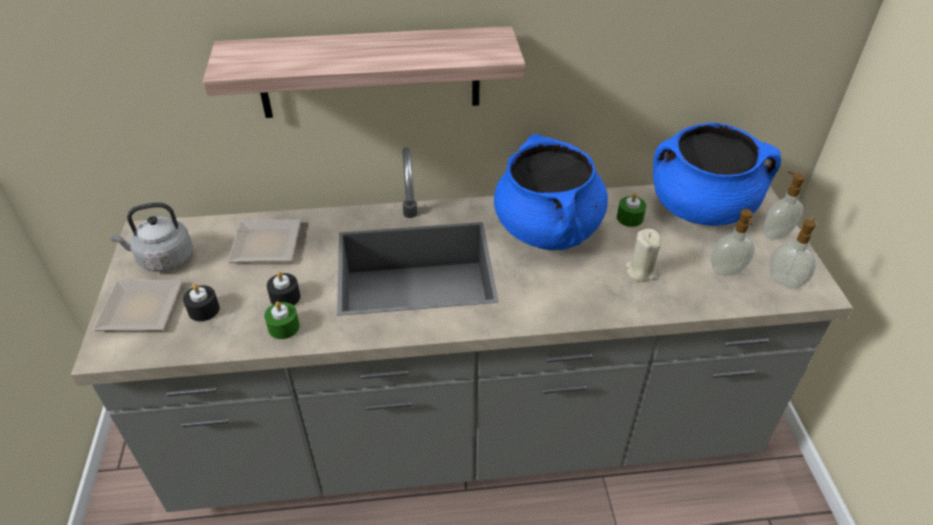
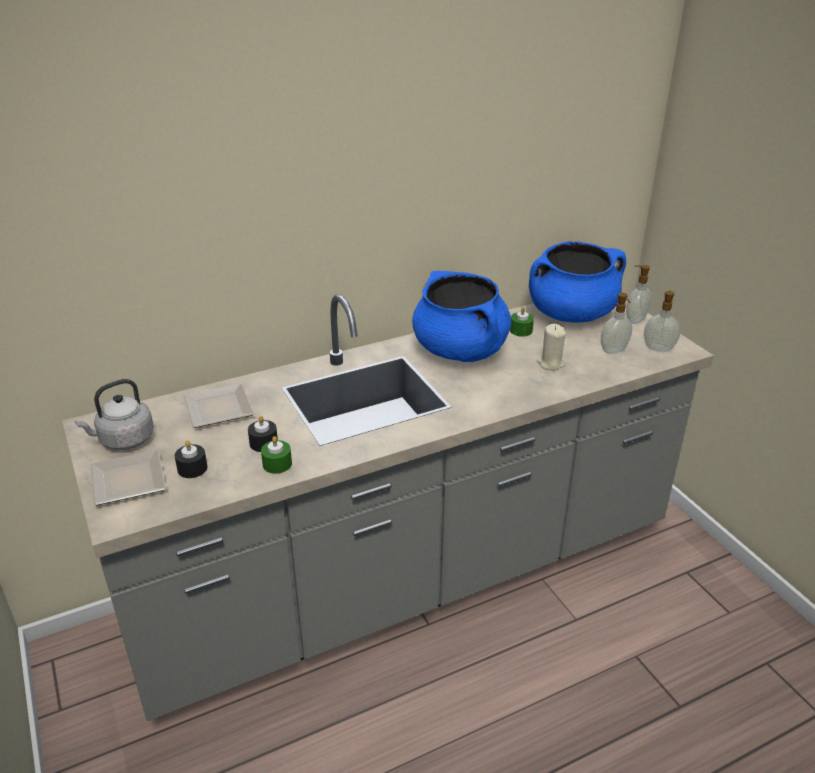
camera: 20 degrees left, 10 degrees down
shelf [203,26,525,118] -> none

